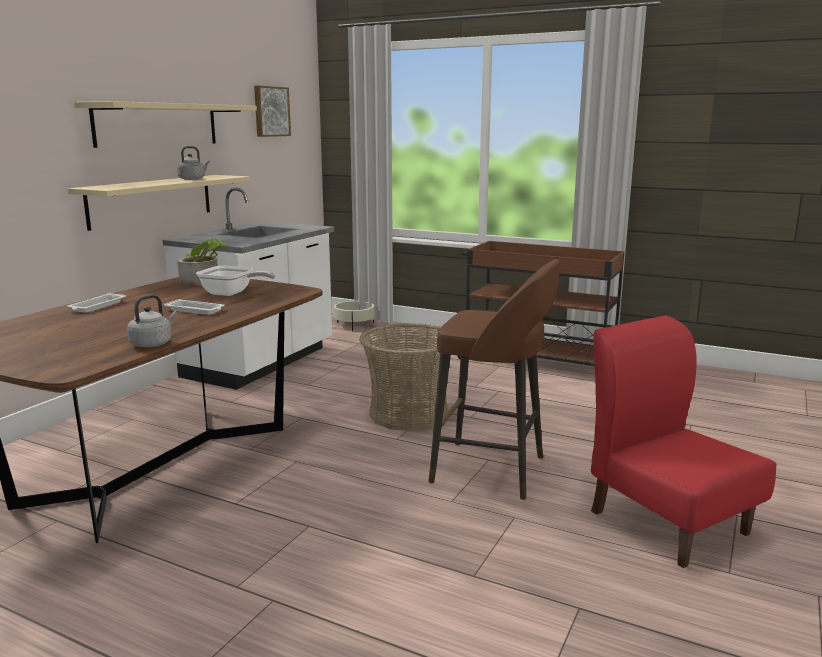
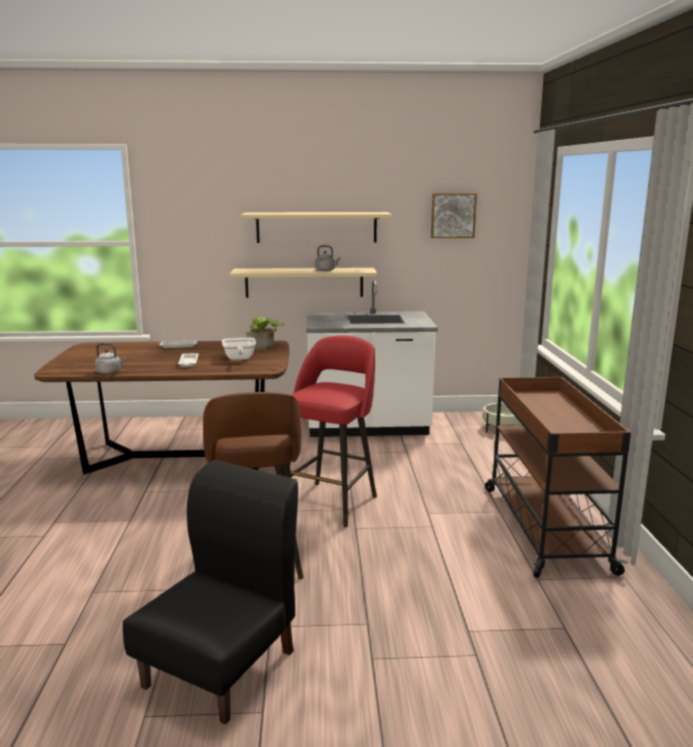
camera: 60 degrees right, 0 degrees up
basket [359,323,448,431] -> red stool [290,335,377,528]
red chair [591,315,776,568] -> black chair [123,460,298,725]

